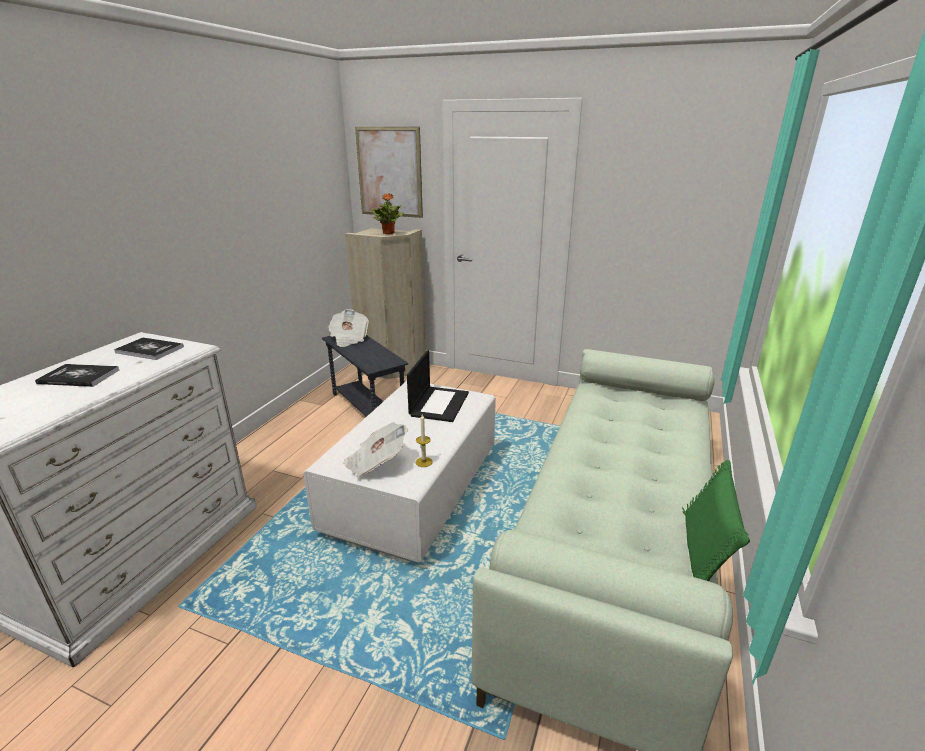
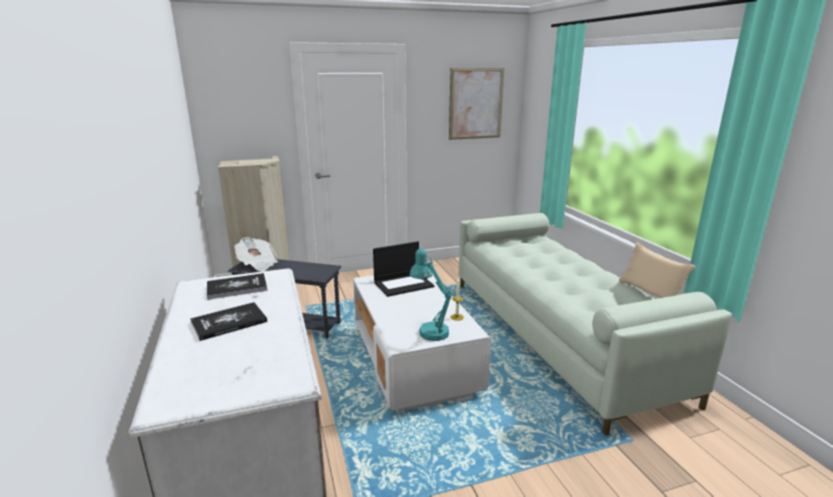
camera: 40 degrees left, 5 degrees down
newspaper [343,422,408,478] -> turquoise table lamp [410,248,453,341]
picture [355,127,423,218] -> picture moved to [449,68,504,140]
potted plant [372,193,403,234] -> none
laptop [407,350,469,422] -> laptop turned 90 degrees clockwise [373,241,434,297]
green pillow [682,460,750,581] -> beige pillow [619,242,695,298]

